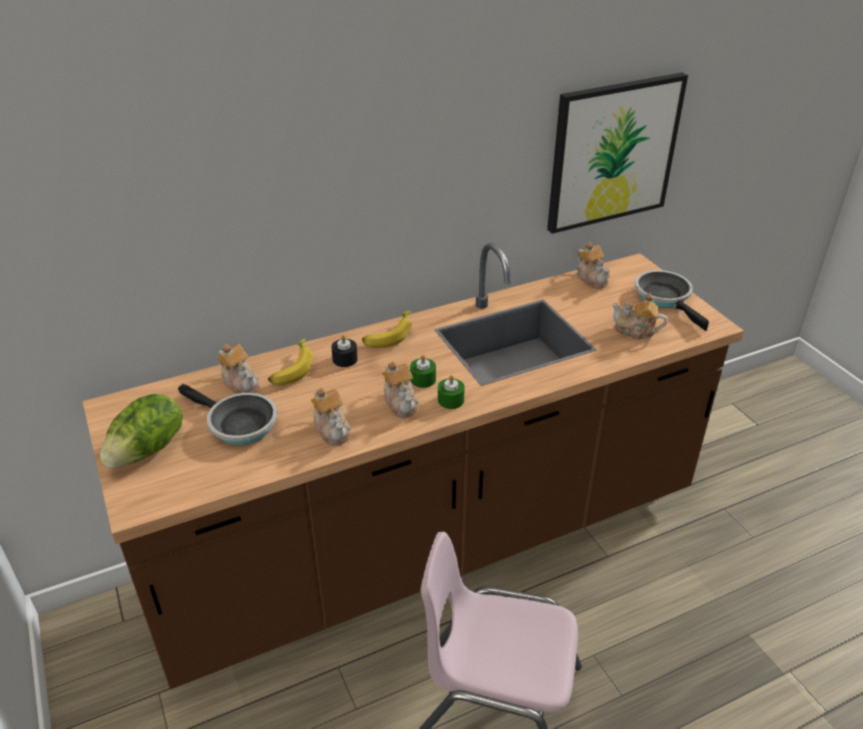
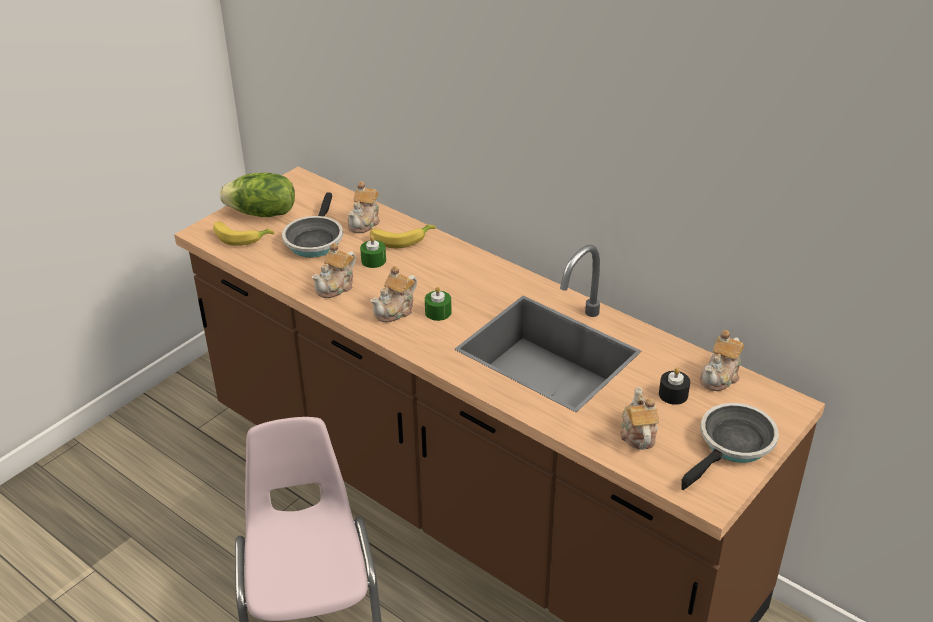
camera: 65 degrees right, 0 degrees up
black candle [331,335,358,367] -> black candle moved to [659,368,690,405]
banana [362,311,411,348] -> banana moved to [213,222,274,246]
green candle [438,375,465,409] -> green candle moved to [360,236,386,268]
picture [547,73,688,234] -> none

